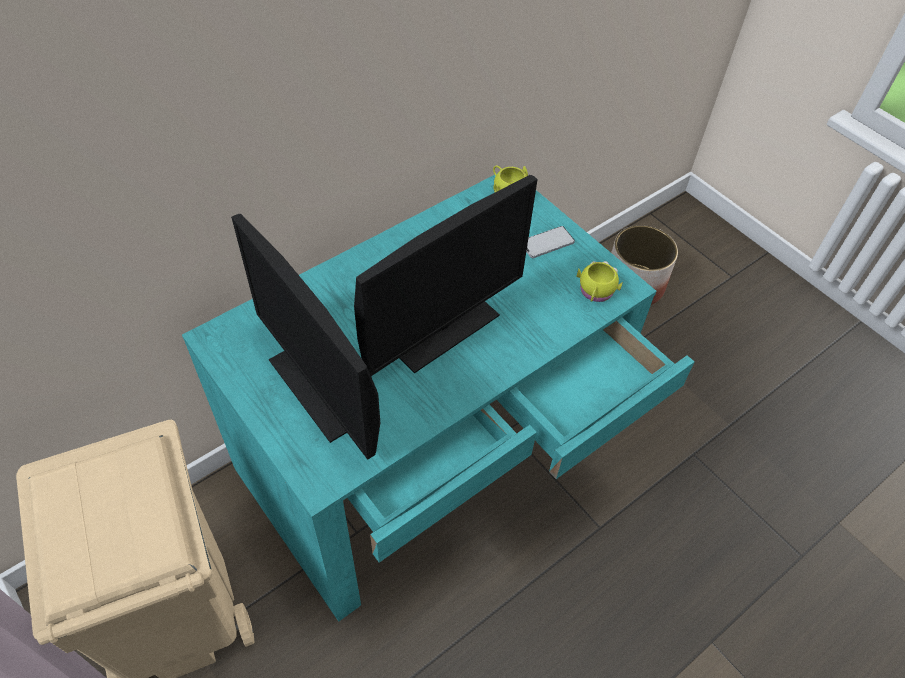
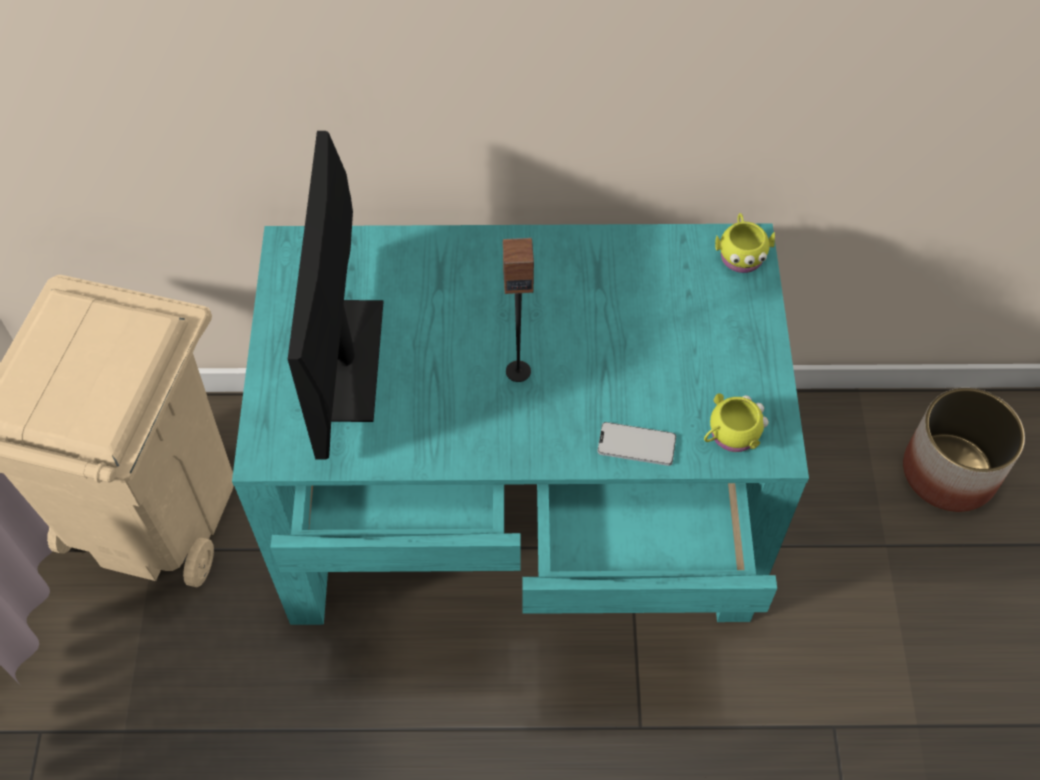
camera: 40 degrees right, 5 degrees up
monitor [354,175,538,376] -> speaker [503,238,534,382]
phone [526,226,575,258] -> phone moved to [598,422,676,466]

